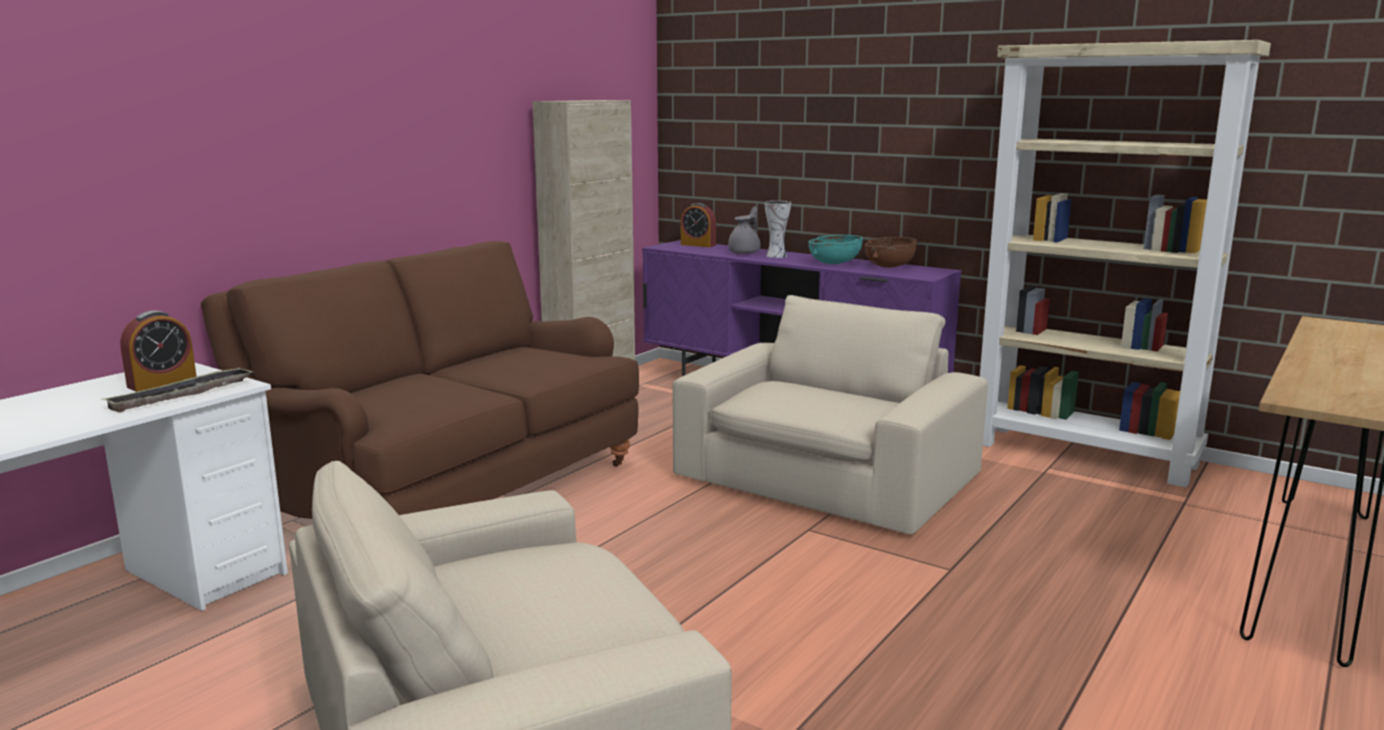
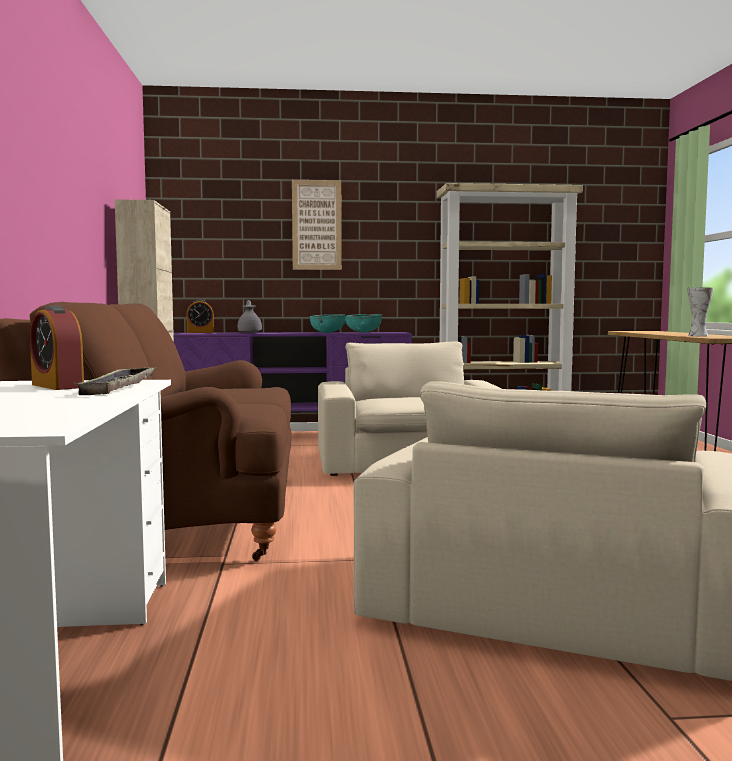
camera: 40 degrees left, 10 degrees down
alarm clock [120,311,197,392] -> alarm clock turned 135 degrees clockwise [30,306,84,390]
vase [765,201,791,258] -> vase moved to [688,288,714,336]
brown bowl [865,237,917,268] -> turquoise bowl [345,314,382,333]
none -> picture [292,180,342,270]

